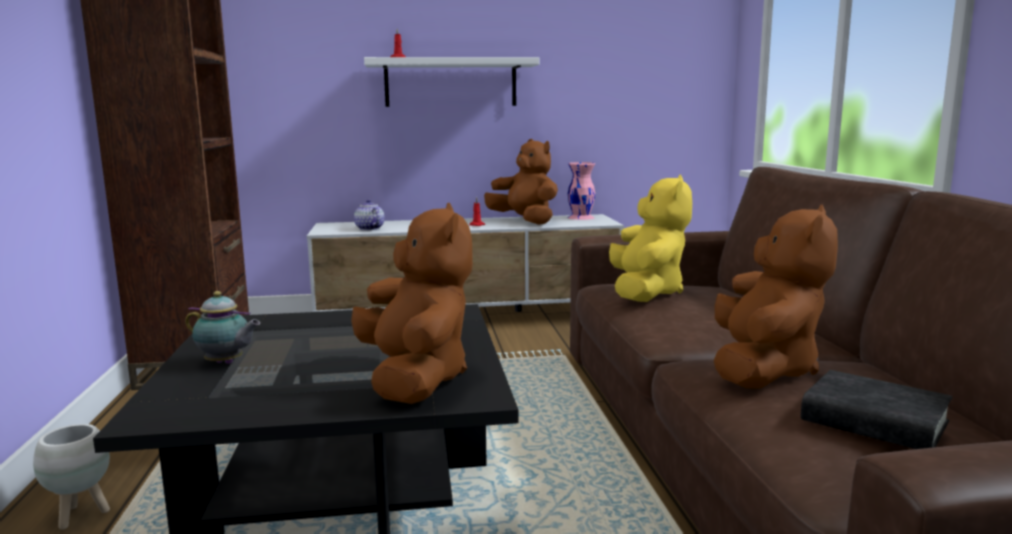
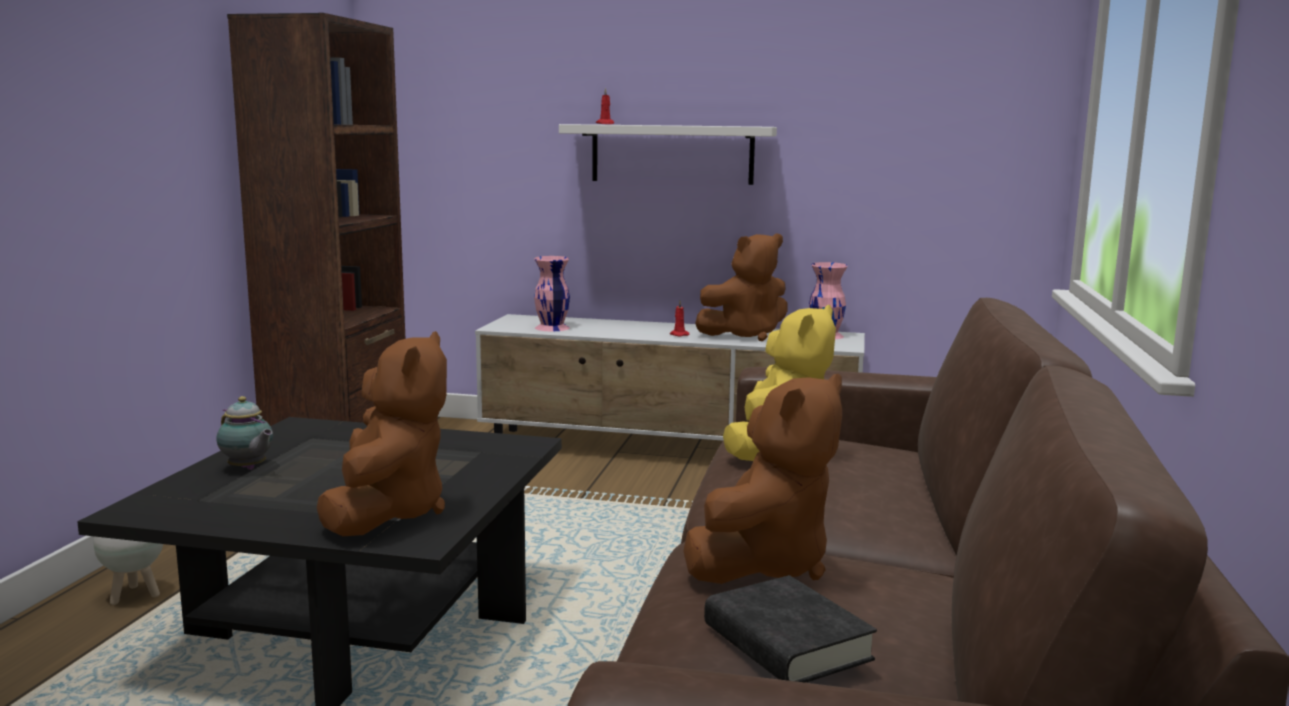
camera: 20 degrees right, 0 degrees up
teapot [354,200,384,230] -> pink vase [534,256,570,331]
brown plush toy [484,139,558,225] -> brown plush toy turned 90 degrees clockwise [695,233,787,341]

